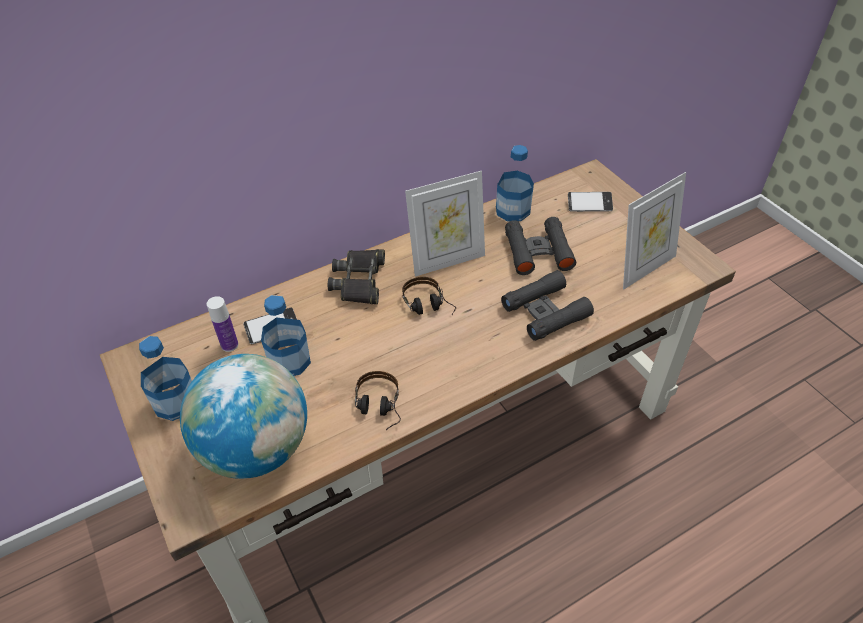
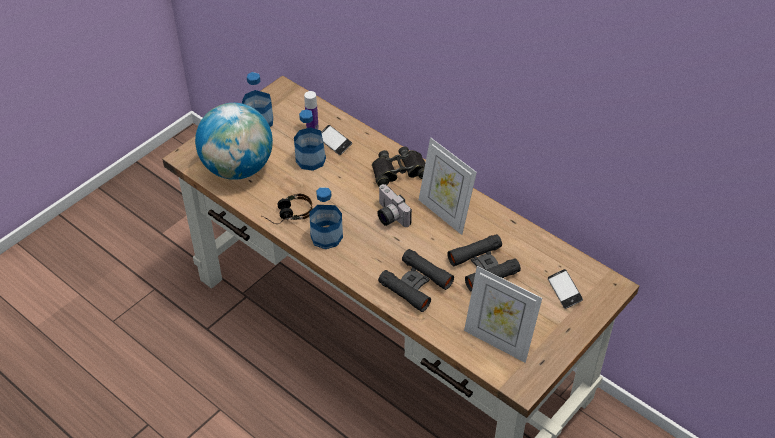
camera: 70 degrees right, 0 degrees up
headphones [402,277,456,315] -> camera [378,184,412,227]
bottle [496,145,534,221] -> bottle moved to [309,187,343,249]

